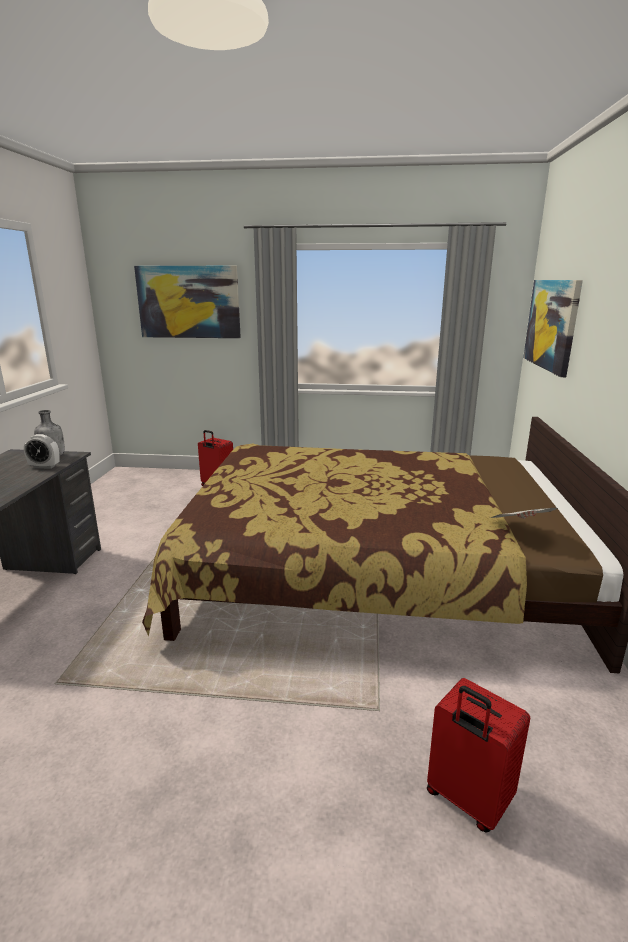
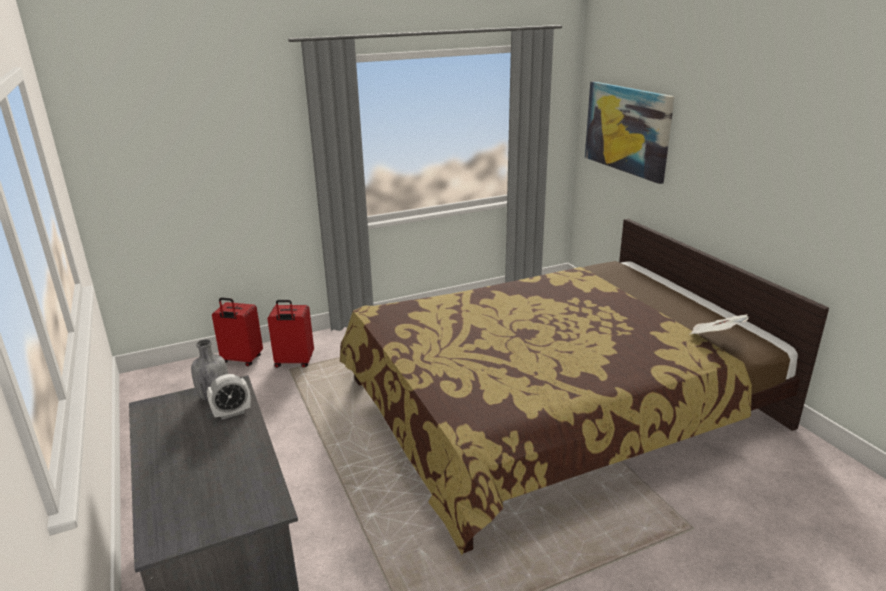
camera: 30 degrees left, 5 degrees up
picture [134,266,241,338] -> none
red suitcase [427,678,530,833] -> red suitcase moved to [212,297,263,366]

